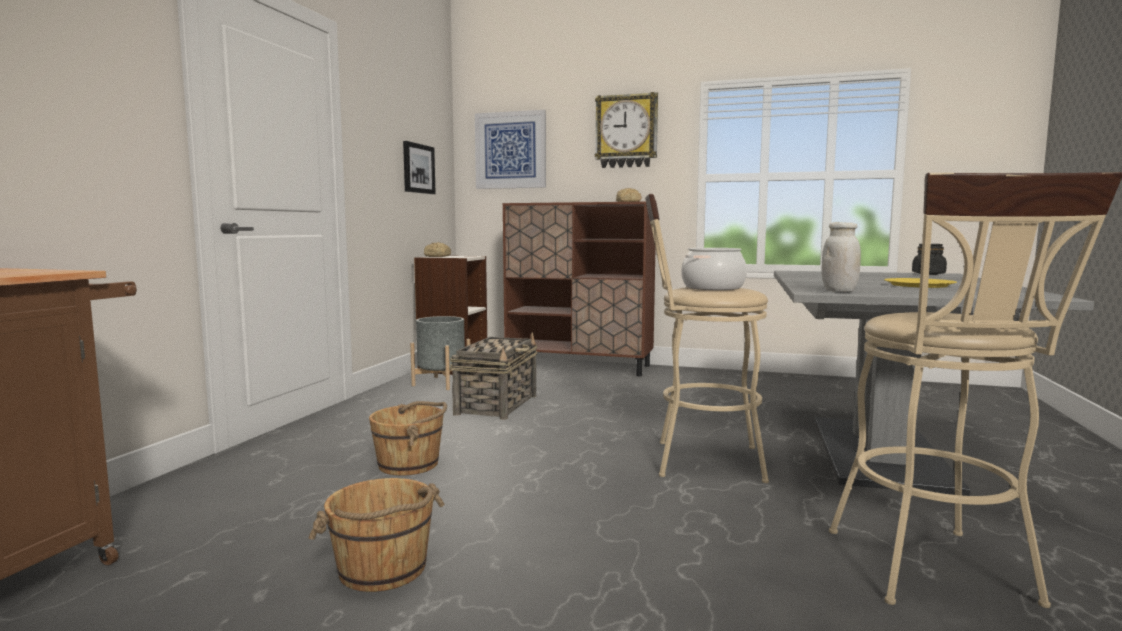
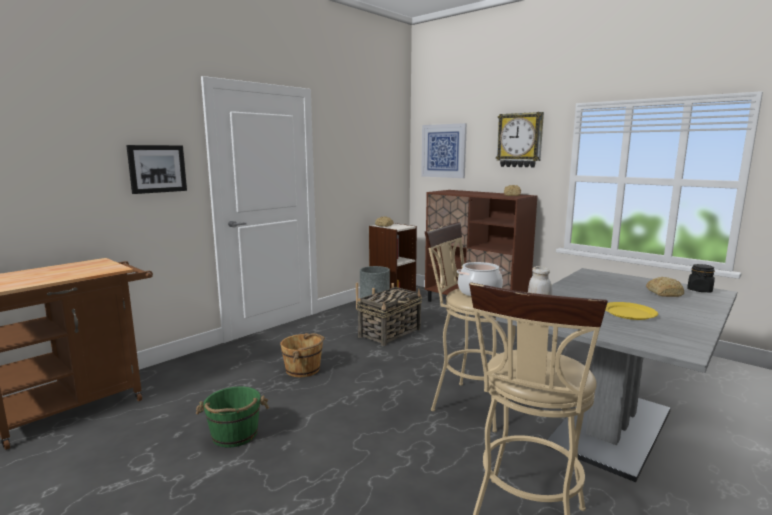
camera: 25 degrees right, 5 degrees up
brown bucket [309,478,444,592] -> green bucket [196,386,269,447]
picture [403,141,436,194] -> picture moved to [126,145,187,194]
none -> bread [646,277,684,297]

